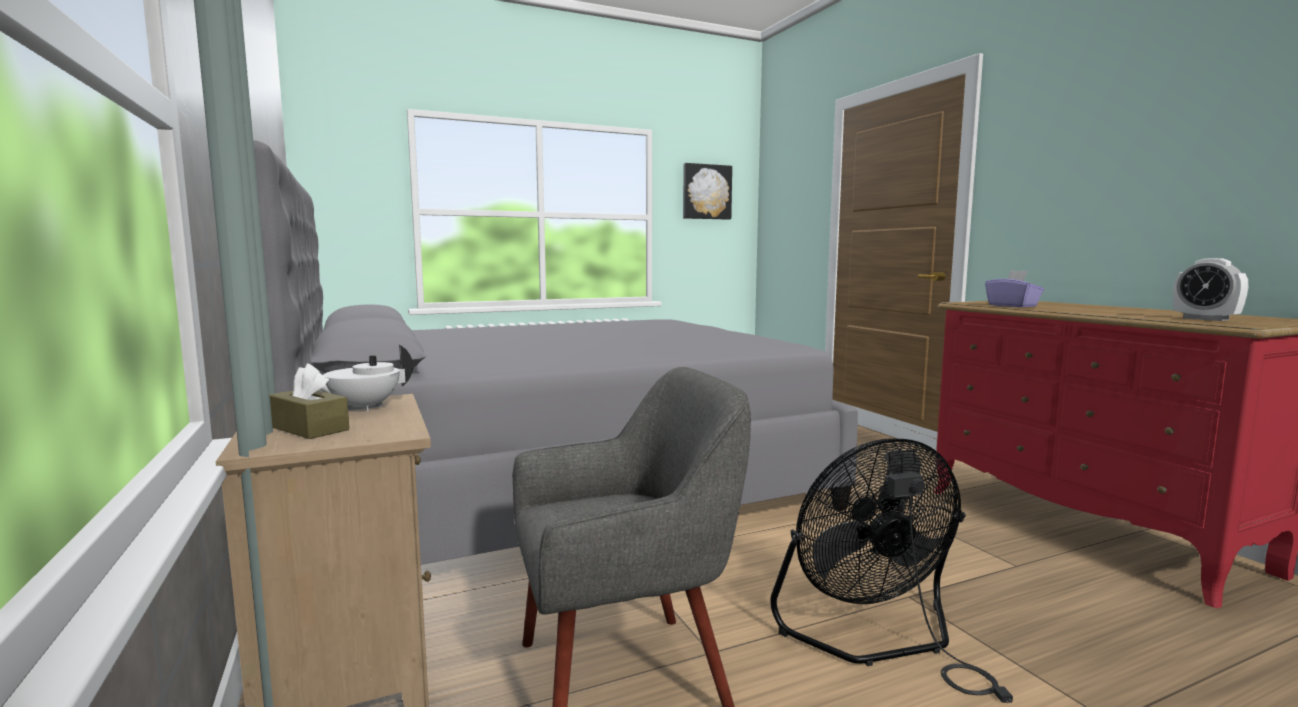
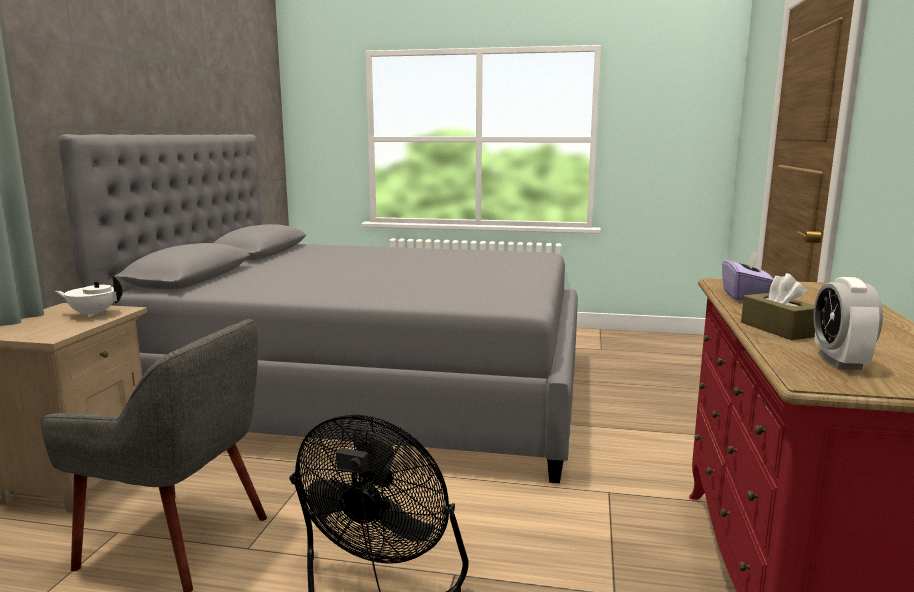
camera: 35 degrees right, 5 degrees up
brown tissue box [270,363,349,439] -> brown tissue box moved to [741,273,815,340]
picture [683,163,732,220] -> none

